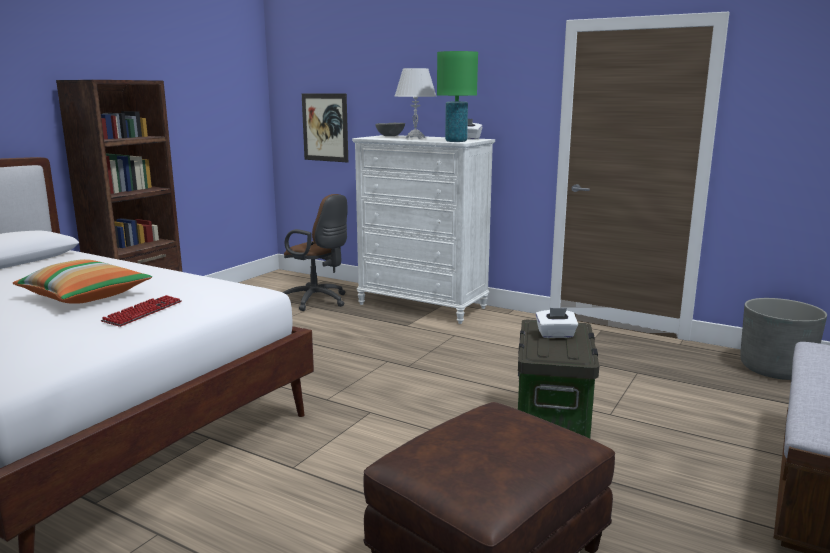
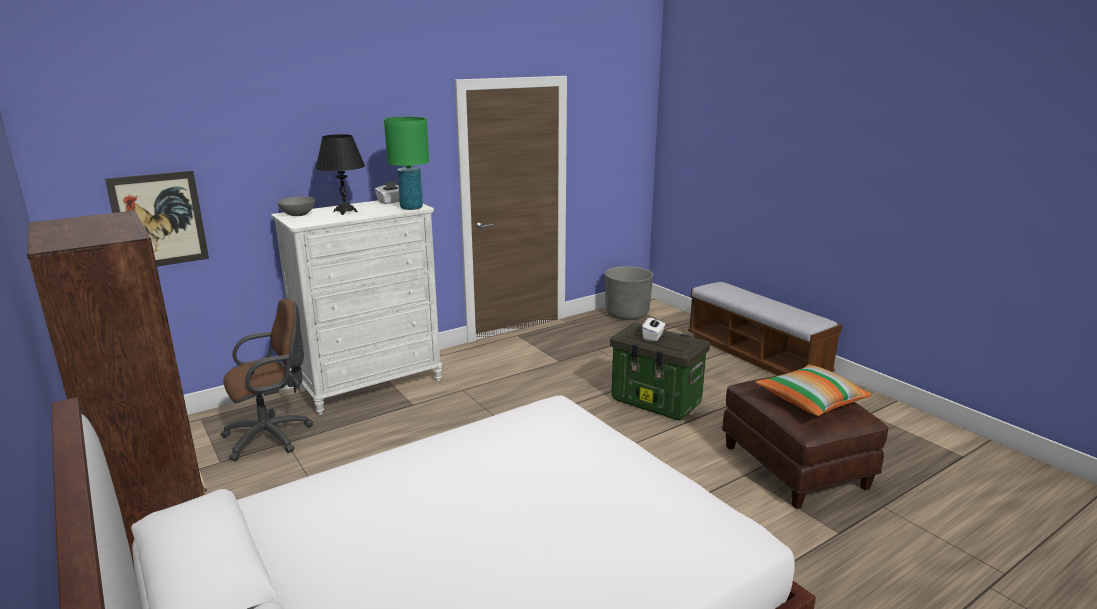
camera: 65 degrees left, 5 degrees up
pillow [12,259,152,304] -> pillow moved to [755,364,873,416]
keyboard [101,295,181,327] -> none
white table lamp [394,68,437,139] -> black table lamp [316,134,365,215]

